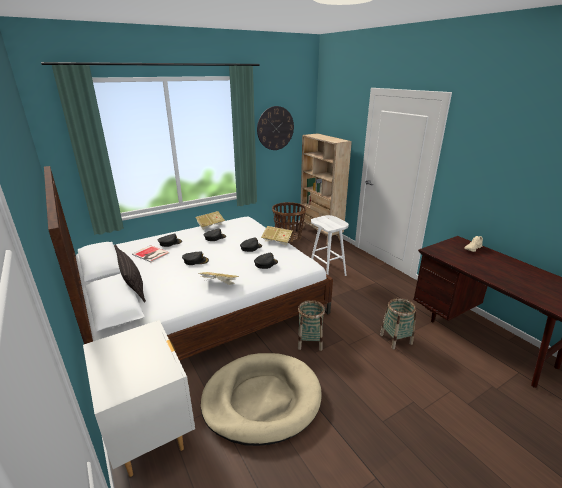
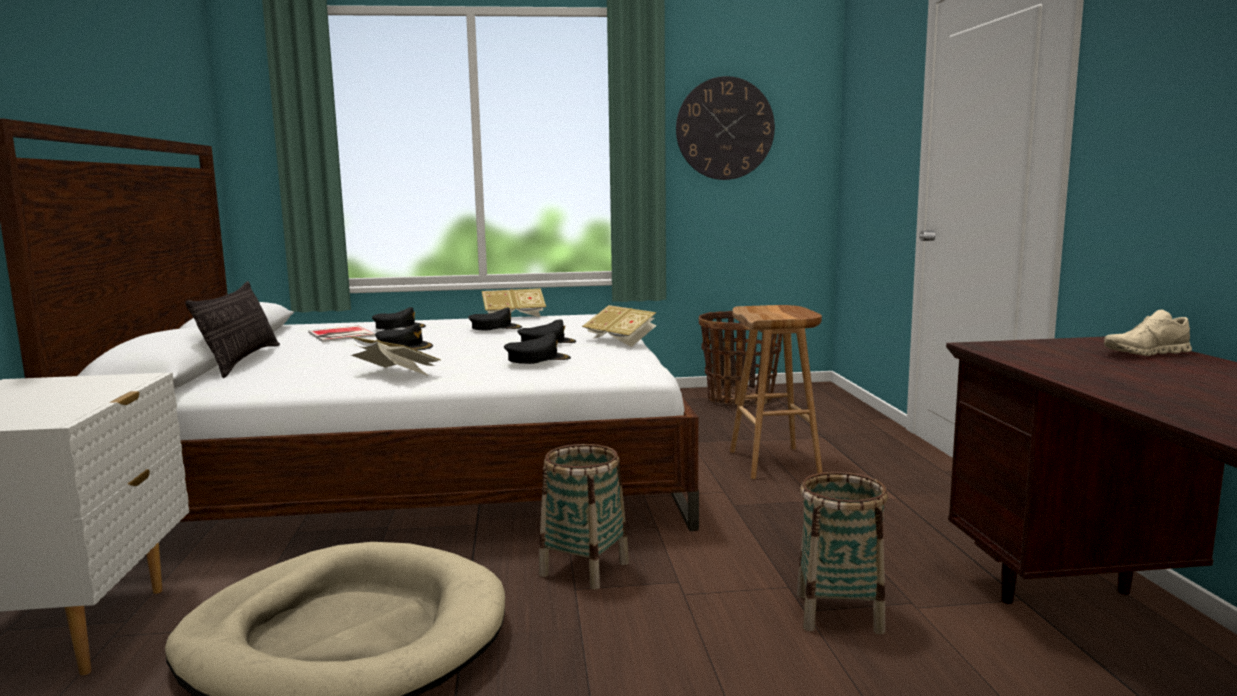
camera: 25 degrees right, 15 degrees down
beige bookcase [300,133,352,245] -> none
white stool [311,215,349,276] -> brown stool [730,305,823,479]

